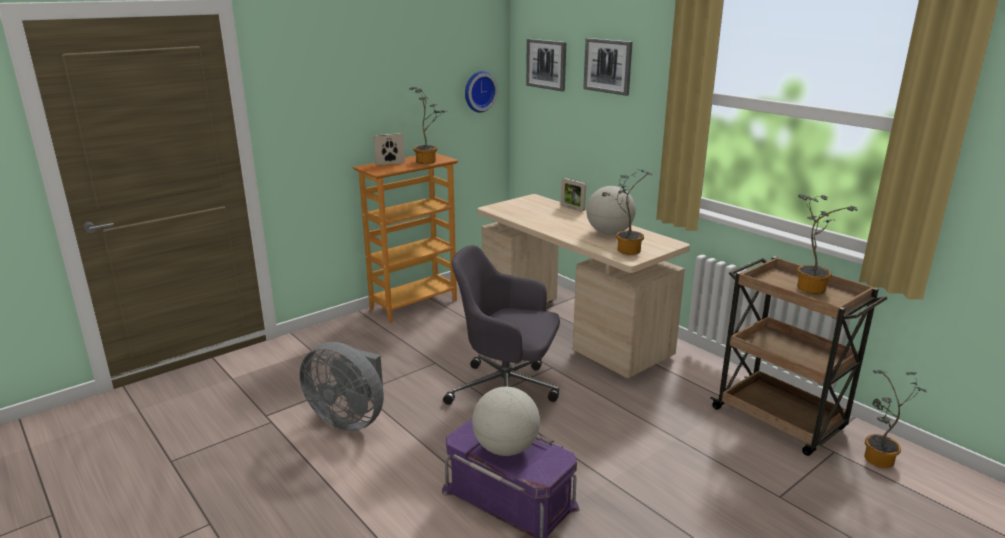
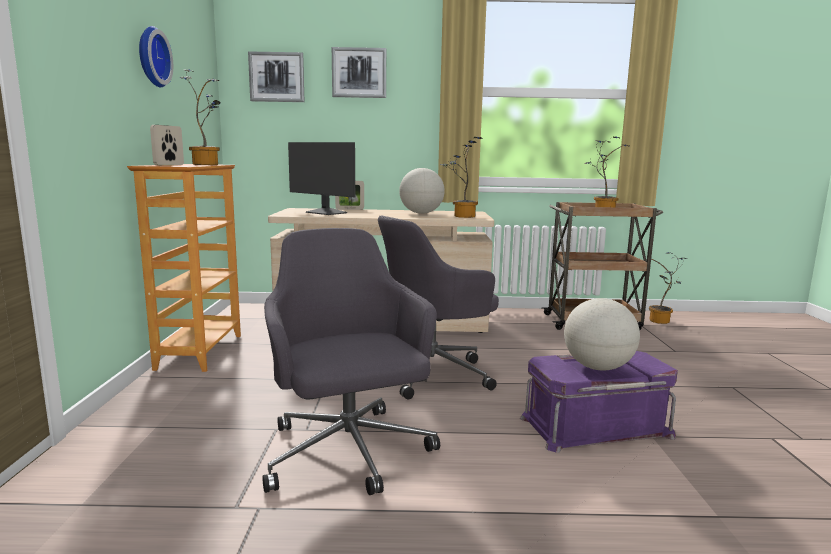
camera: 50 degrees left, 10 degrees down
grey fan [300,342,384,431] -> grey office chair [263,228,440,495]
wall clock [465,71,498,113] -> wall clock moved to [139,26,173,87]
none -> monitor [288,142,355,215]

